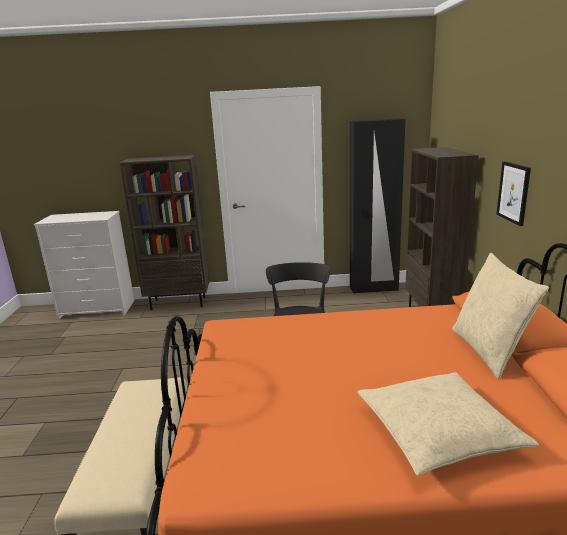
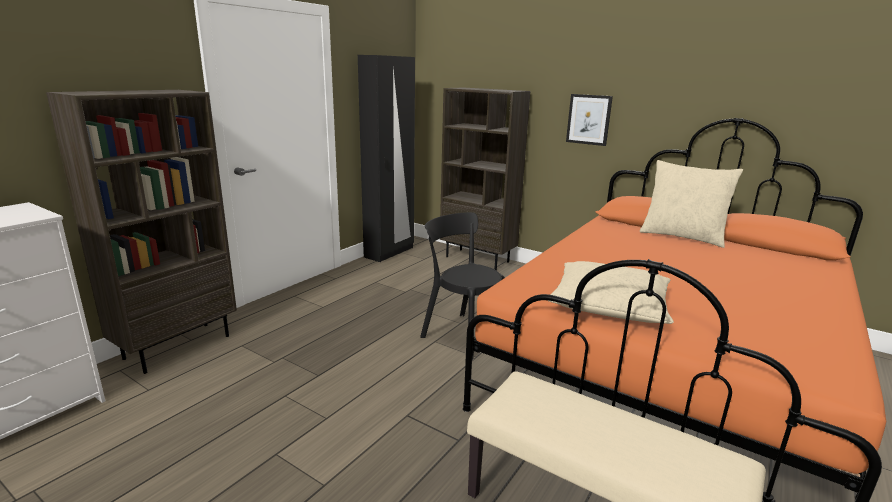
camera: 55 degrees left, 0 degrees up
beige pillow [358,372,539,476] -> beige pillow moved to [547,261,674,324]

